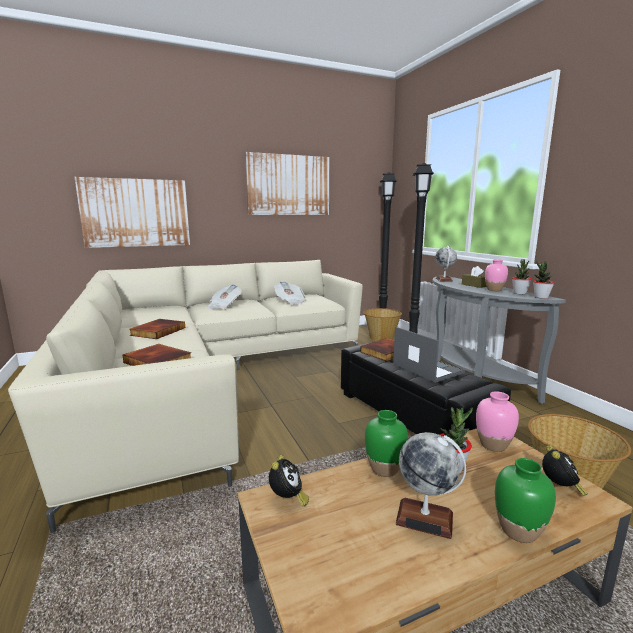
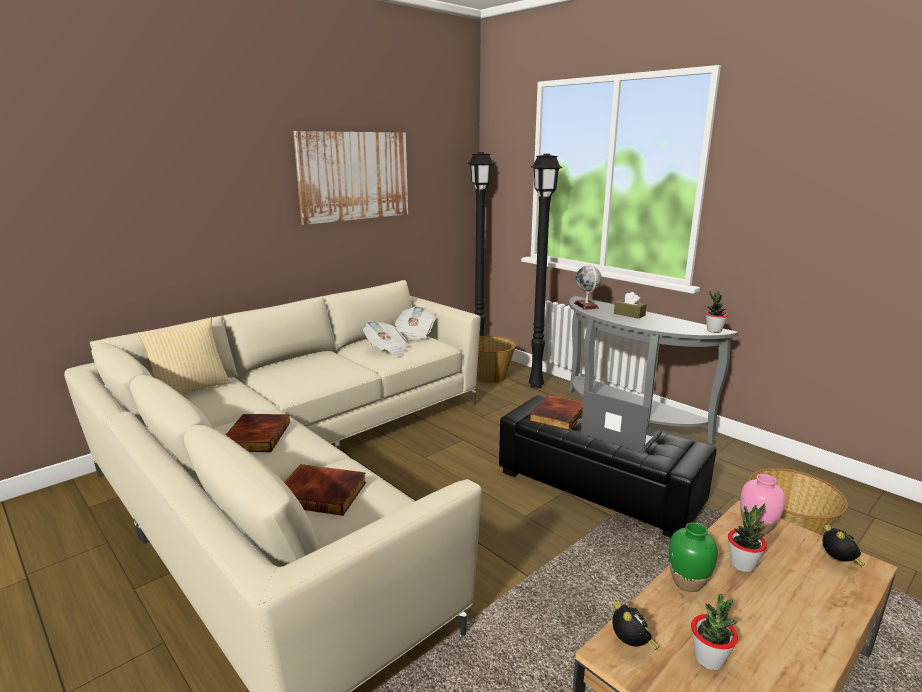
camera: 20 degrees left, 5 degrees up
picture [75,177,190,248] -> none
newspaper [207,284,242,309] -> newspaper moved to [395,306,436,342]
globe [395,432,466,539] -> none
pink vase [485,259,508,291] -> none
green vase [495,458,556,543] -> none
potted plant [512,259,532,294] -> potted plant moved to [691,594,738,670]
none -> pillow [138,317,231,394]

